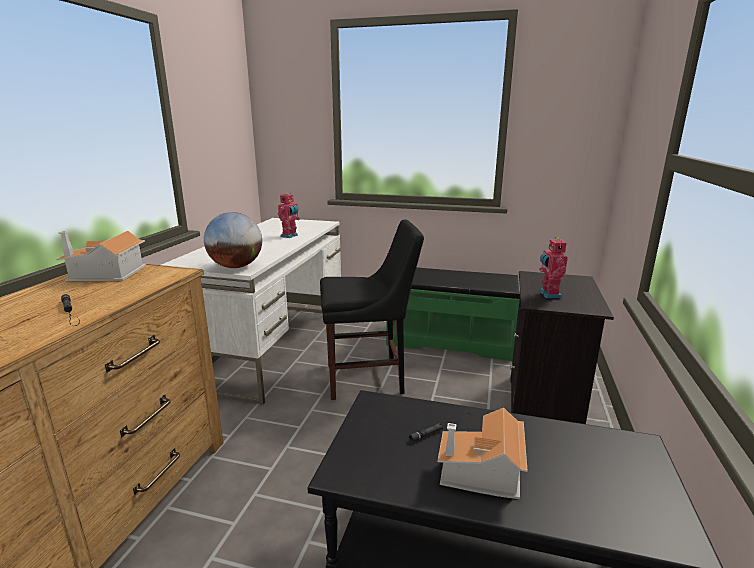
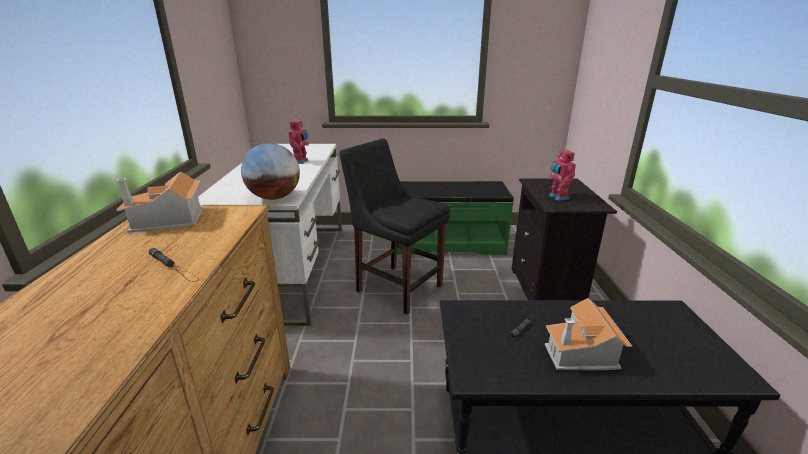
camera: 15 degrees left, 5 degrees up
black chair [320,219,424,400] -> black chair turned 120 degrees counterclockwise [339,139,450,315]

